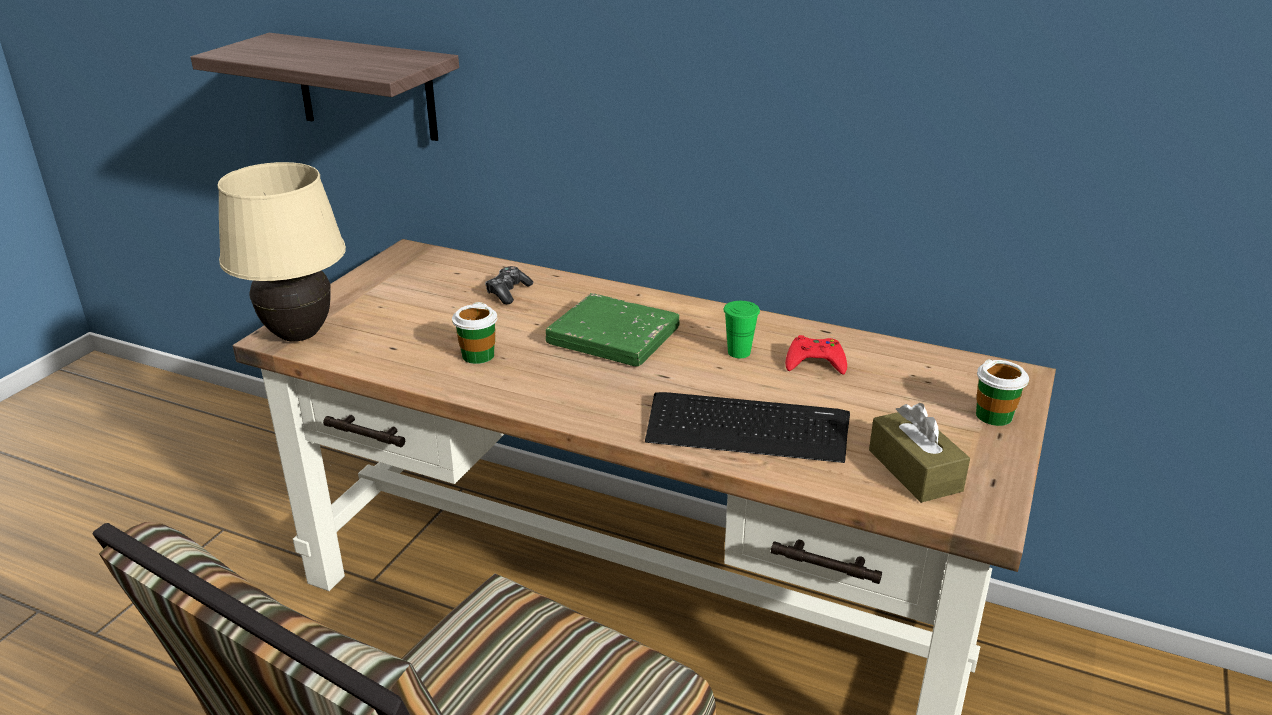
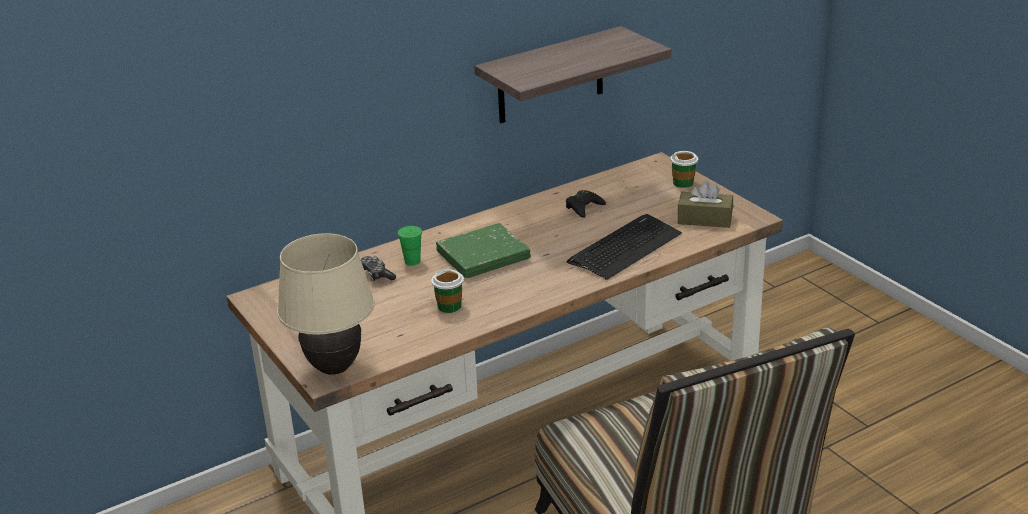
camera: 55 degrees left, 0 degrees up
shelf [191,33,459,141] -> shelf moved to [474,26,671,123]
green cup [723,301,760,358] -> green cup moved to [397,226,422,266]
red game controller [785,335,847,375] -> black game controller [566,190,606,218]

